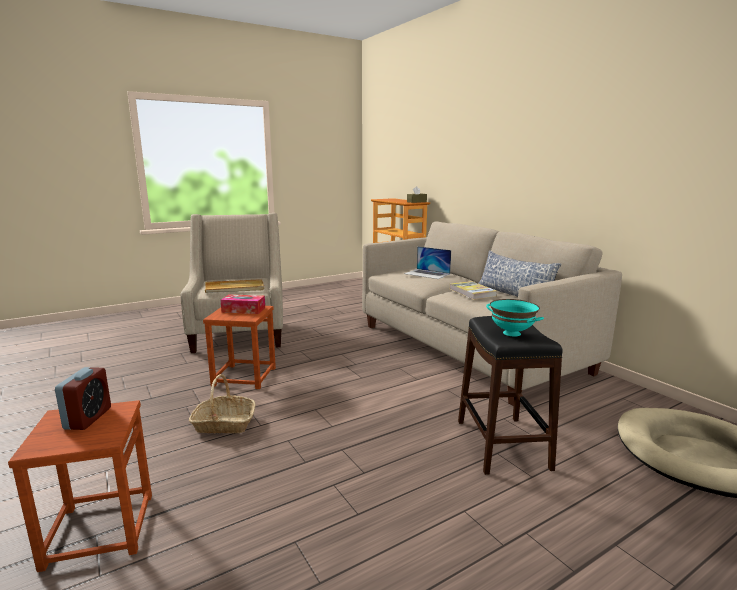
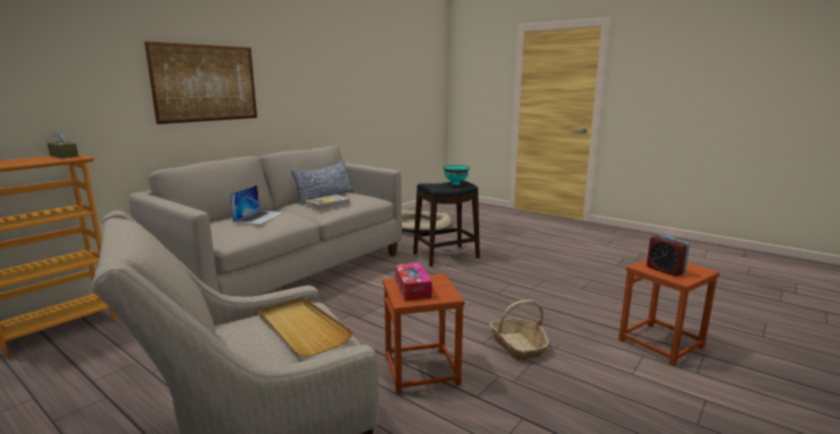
camera: 110 degrees left, 0 degrees up
alarm clock [55,367,111,430] -> alarm clock turned 105 degrees counterclockwise [647,235,690,276]
none -> picture [144,41,257,124]

